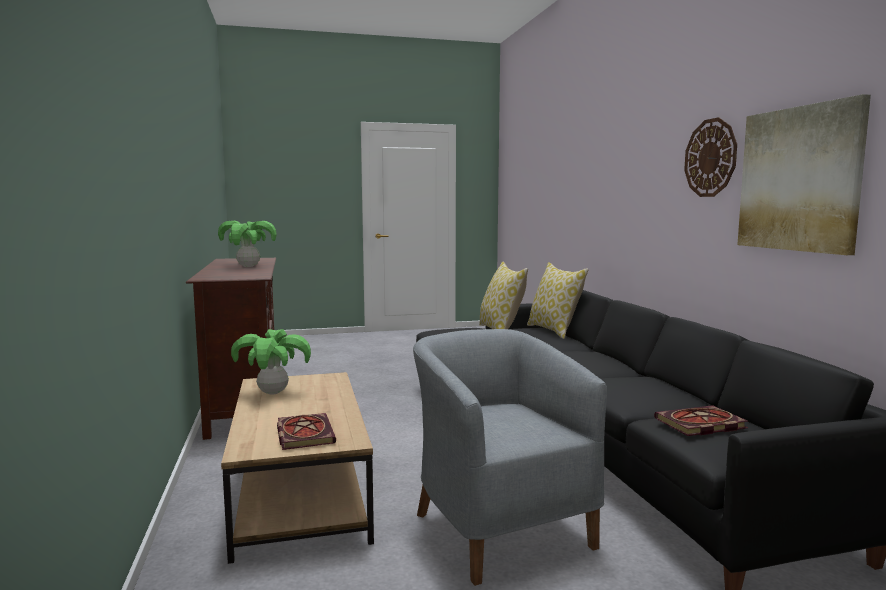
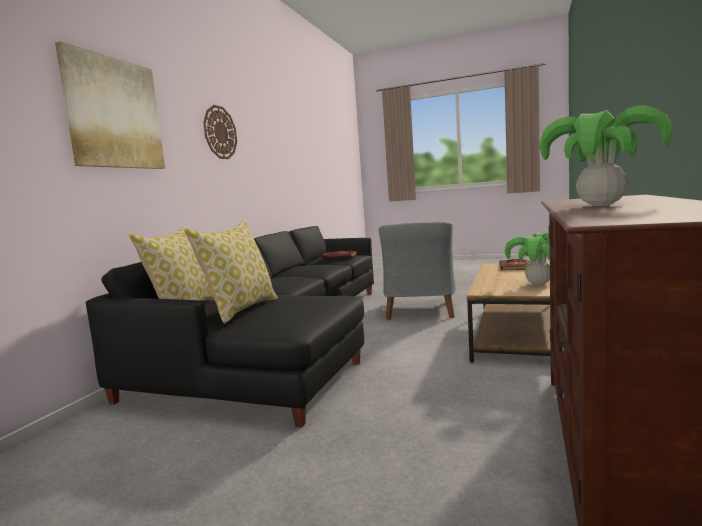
camera: 145 degrees left, 0 degrees up
picture [737,94,871,255] -> picture moved to [55,41,165,169]

